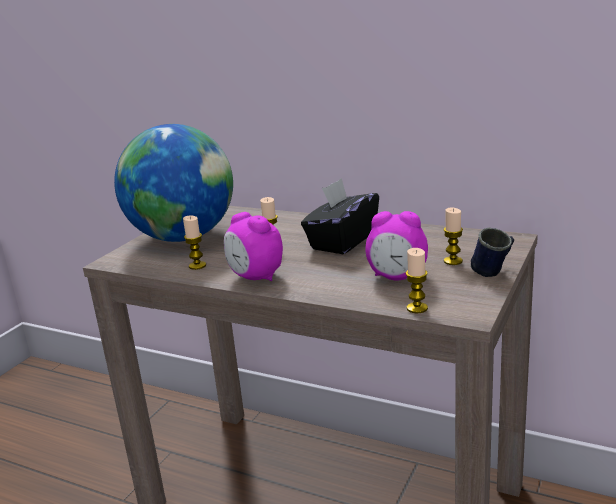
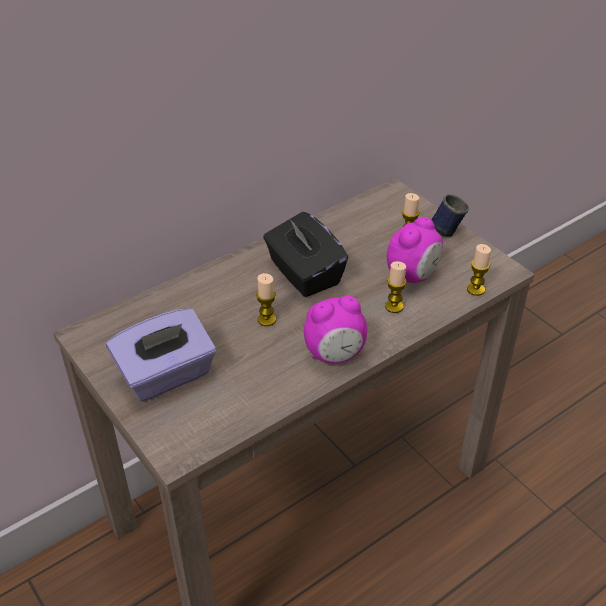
camera: 65 degrees left, 20 degrees up
globe [114,124,233,242] -> purple tissue box [106,308,216,402]
candle [183,216,206,270] -> candle moved to [385,261,407,313]

